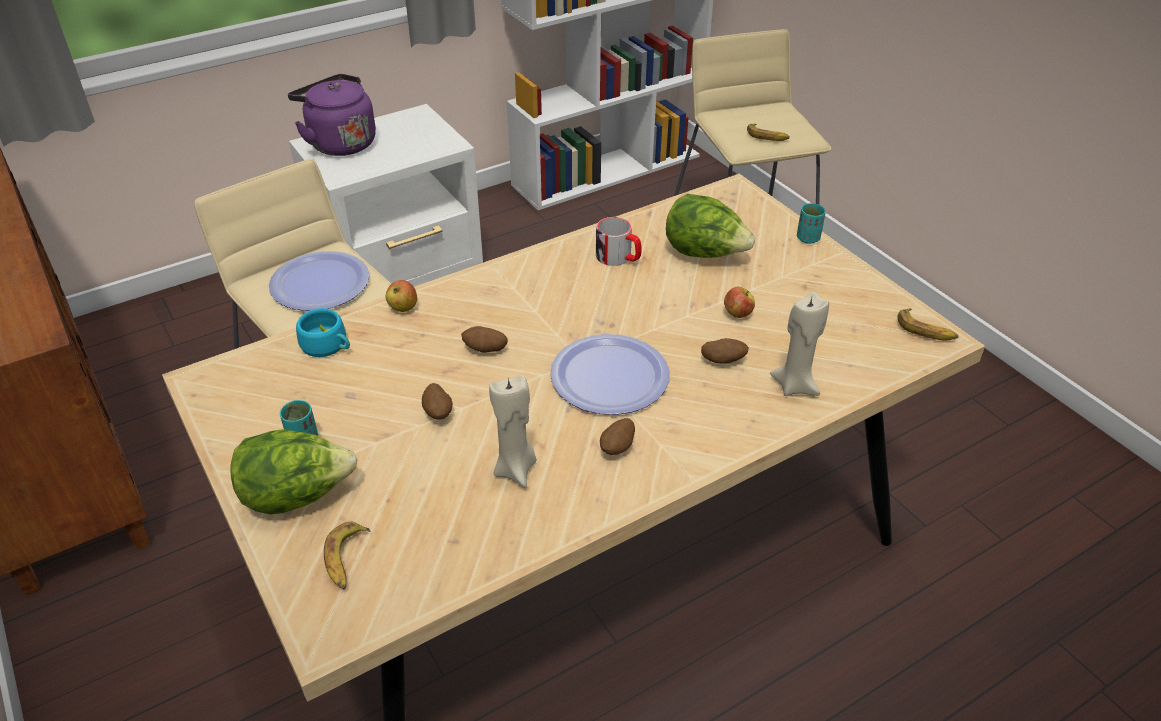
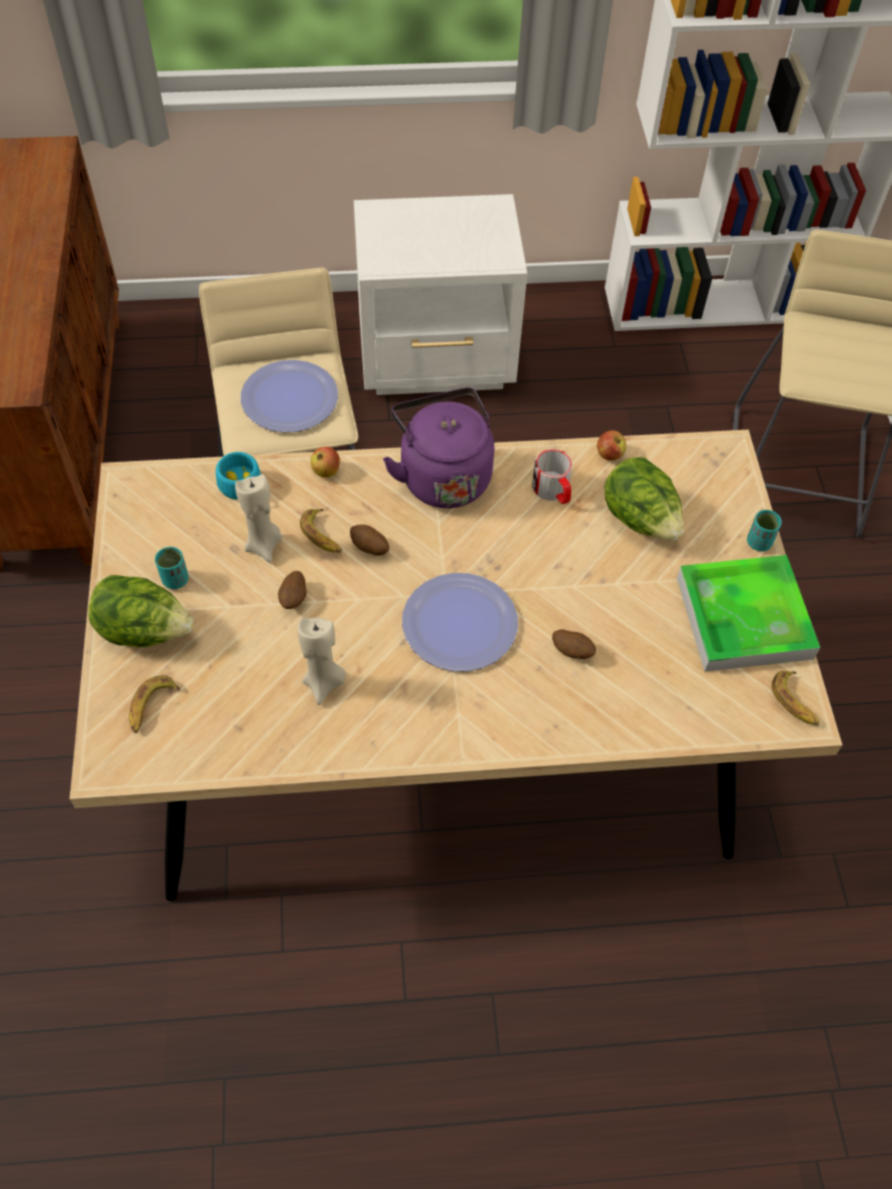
camera: 25 degrees right, 15 degrees up
purple kettle [288,74,376,156] -> purple kettle moved to [383,387,494,508]
potato [600,418,635,455] -> none
apple [724,287,755,318] -> apple moved to [597,430,626,460]
banana [747,124,790,141] -> banana moved to [300,509,342,553]
beige candle [770,292,829,396] -> beige candle moved to [235,474,282,563]
none -> tray [677,555,820,672]

